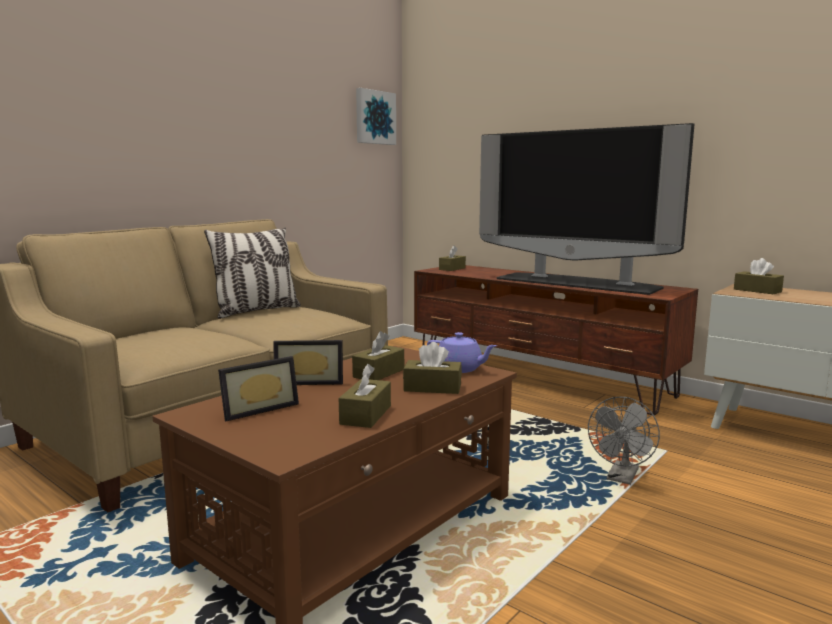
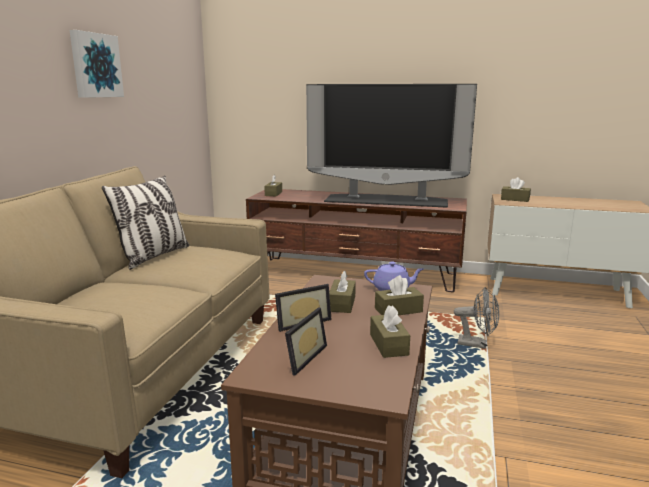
camera: 25 degrees left, 5 degrees up
picture [356,88,396,145] -> picture moved to [69,30,124,98]
grey fan [588,397,660,485] -> grey fan turned 75 degrees counterclockwise [454,287,499,349]

